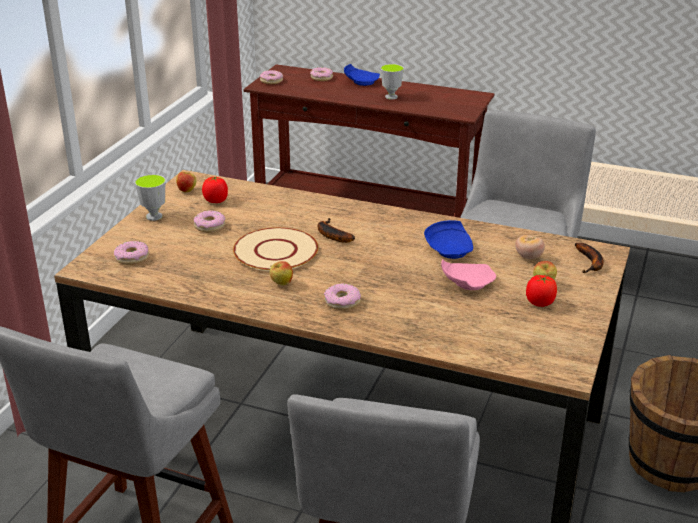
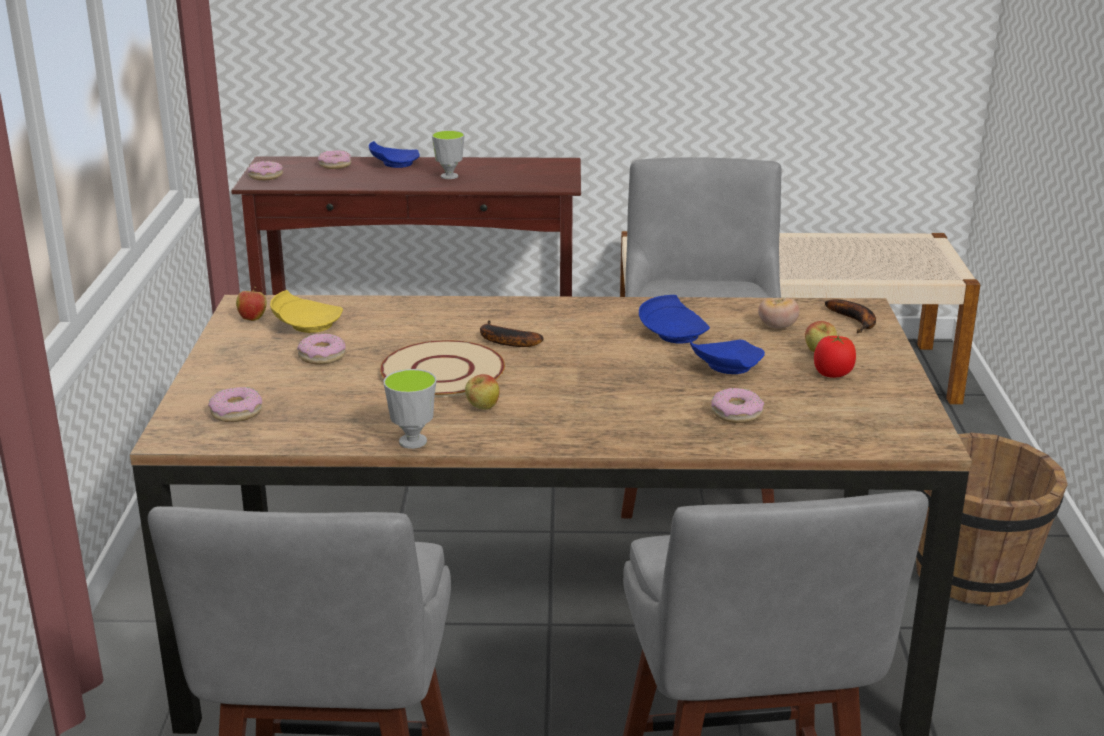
camera: 20 degrees left, 5 degrees down
cup [135,174,166,221] -> cup moved to [383,369,437,449]
tomato [202,175,228,203] -> yellow plate [270,290,343,333]
donut [324,283,361,310] -> donut moved to [711,388,764,423]
pink plate [441,259,496,290] -> blue plate [690,340,765,374]

